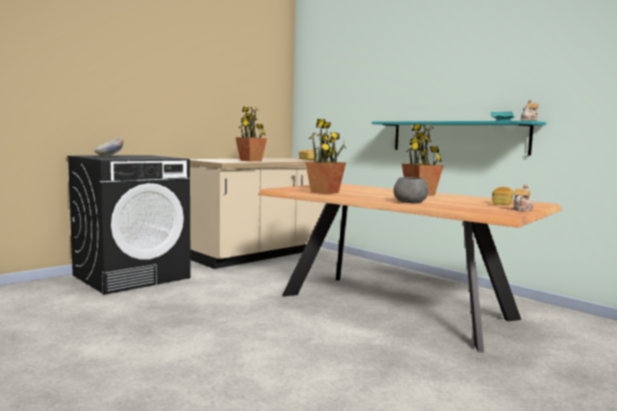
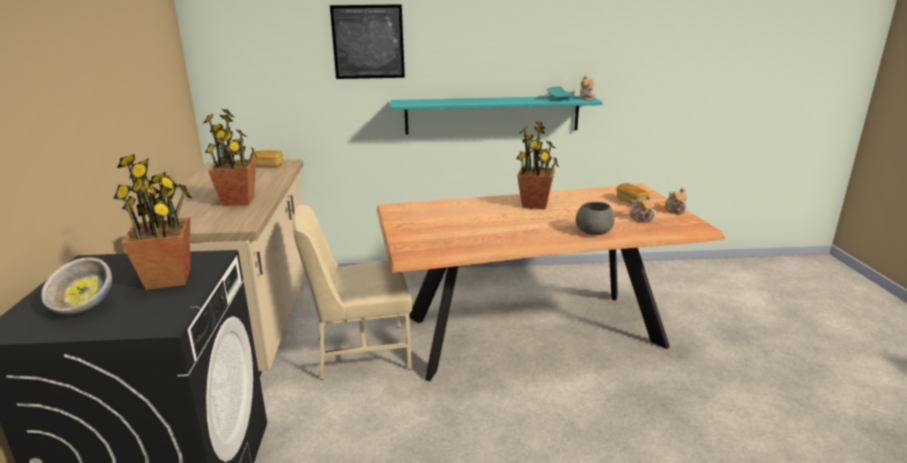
camera: 50 degrees left, 15 degrees up
potted plant [305,119,346,194] -> potted plant moved to [113,154,191,290]
none -> beige chair [293,205,412,380]
none -> picture [330,4,405,79]
none -> teapot [630,195,656,223]

